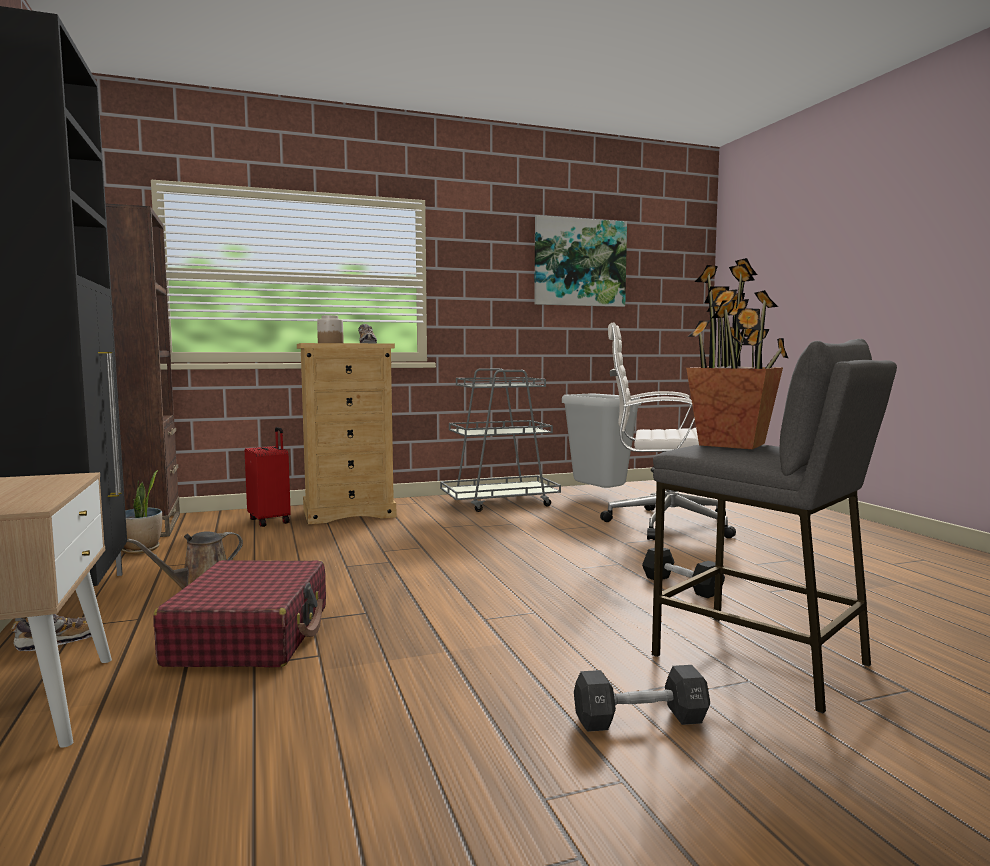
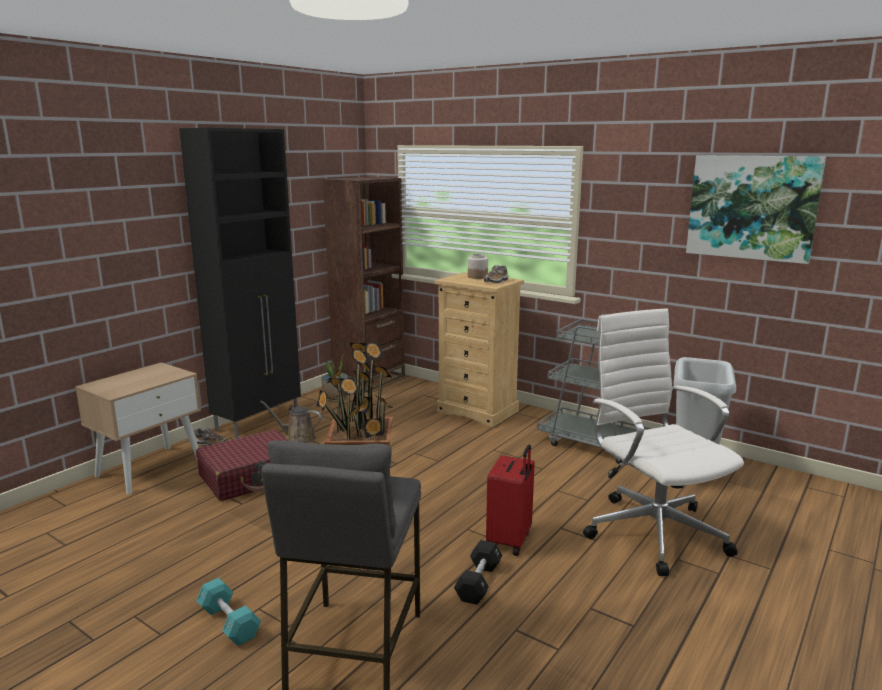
camera: 55 degrees right, 10 degrees up
red suitcase [245,427,291,527] -> red suitcase moved to [486,445,535,556]
black dumbbell [574,665,710,732] -> turquoise dumbbell [196,578,261,646]

